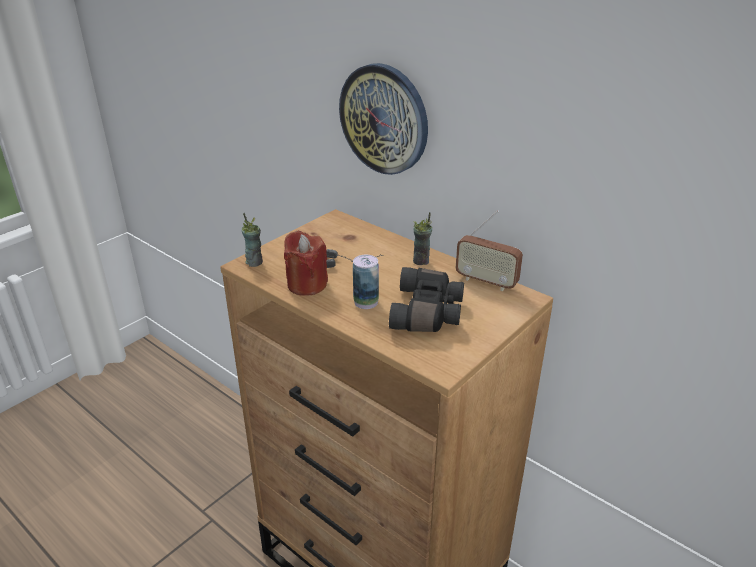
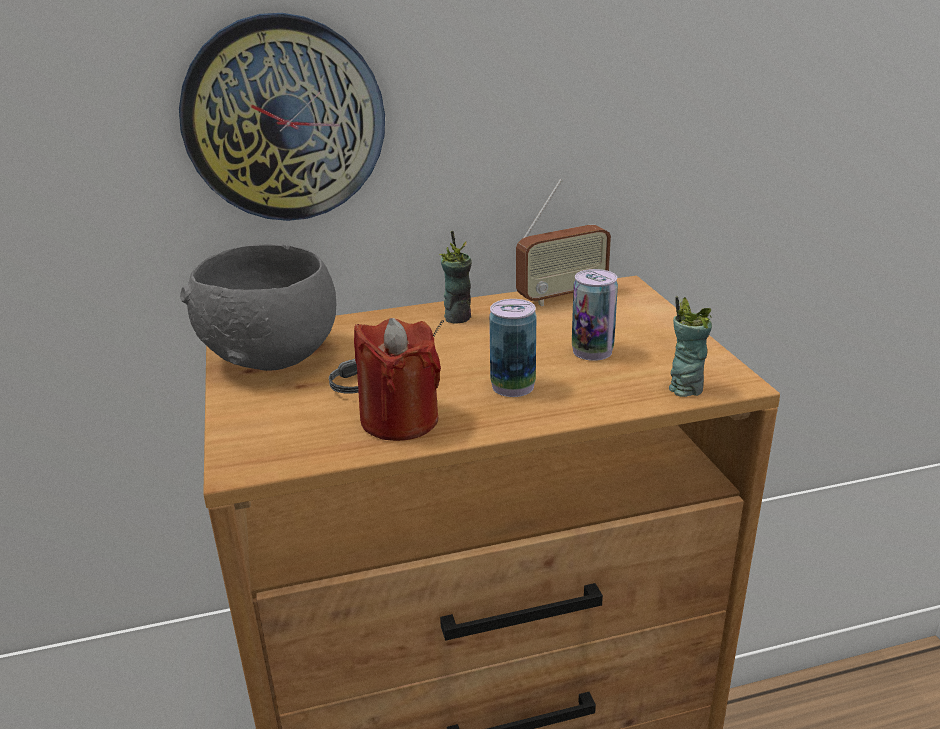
camera: 55 degrees left, 5 degrees down
cup [241,213,263,267] -> cup moved to [669,295,712,397]
black binoculars [389,267,464,332] -> can [572,269,618,361]
none -> grey bowl [180,244,336,371]

